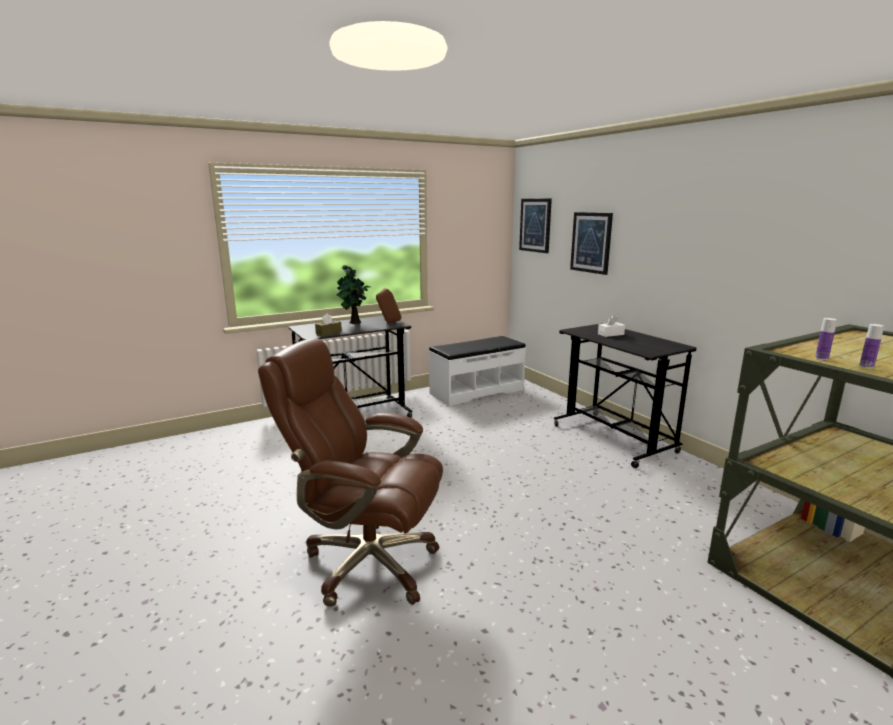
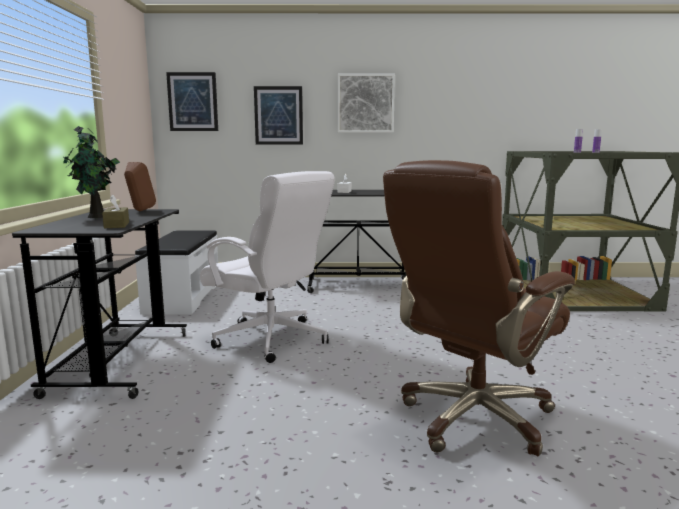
camera: 60 degrees left, 5 degrees down
none -> white office chair [200,171,335,363]
none -> picture [338,74,395,133]

